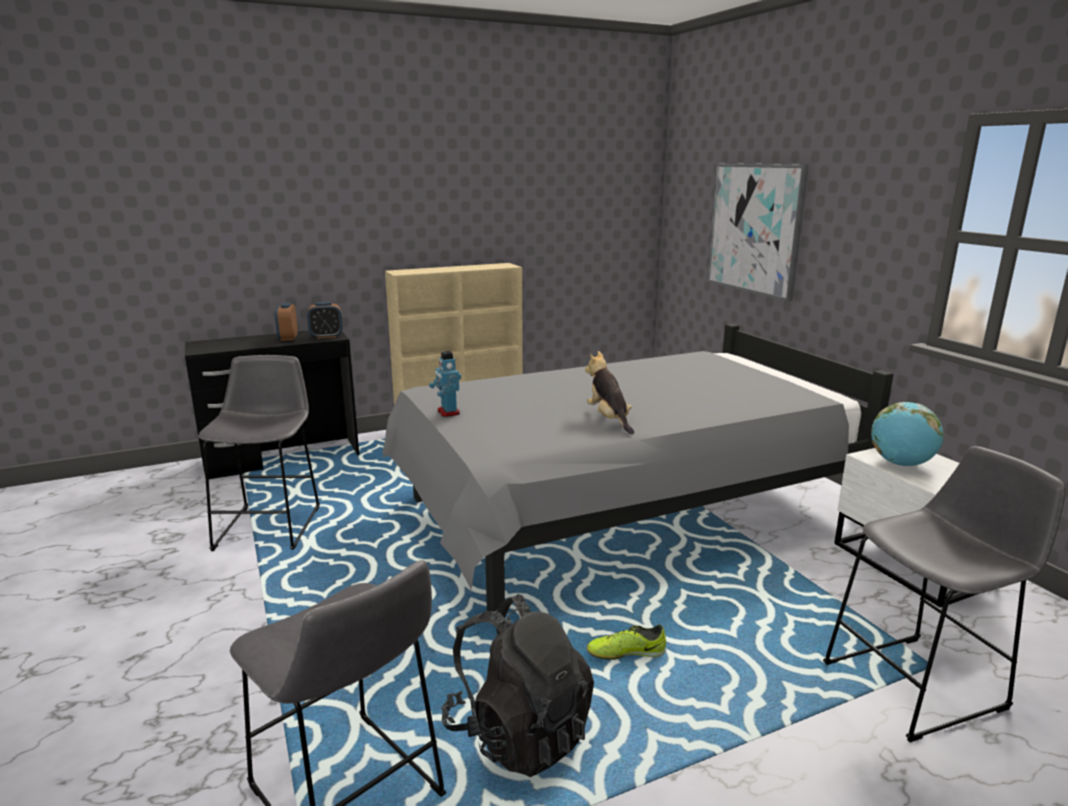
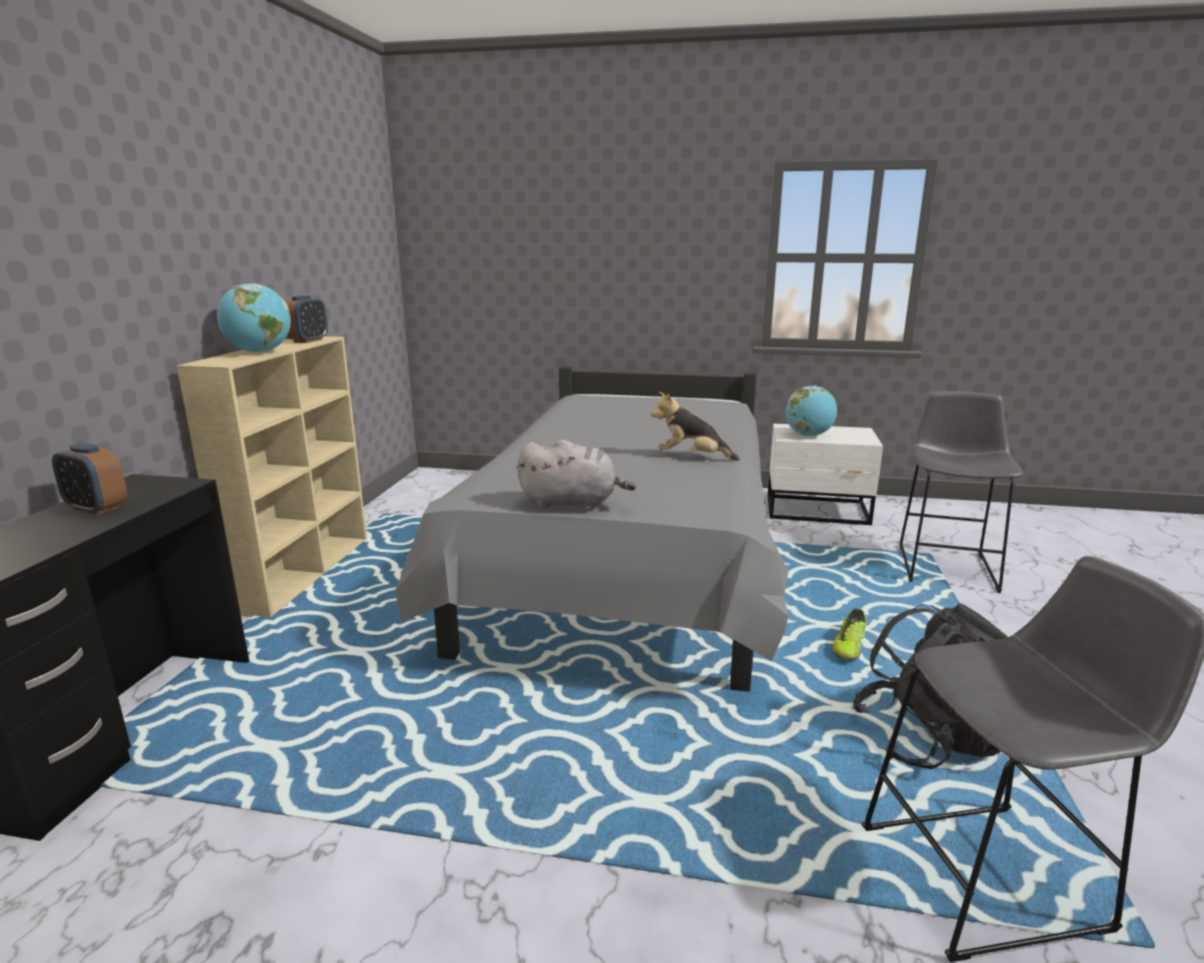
camera: 55 degrees left, 0 degrees up
grey stool [198,355,320,551] -> none
alarm clock [307,302,343,339] -> alarm clock moved to [285,295,328,343]
toy robot [429,351,461,417] -> grey plush toy [517,440,636,510]
picture [707,163,809,302] -> none
none -> globe [217,284,291,353]

